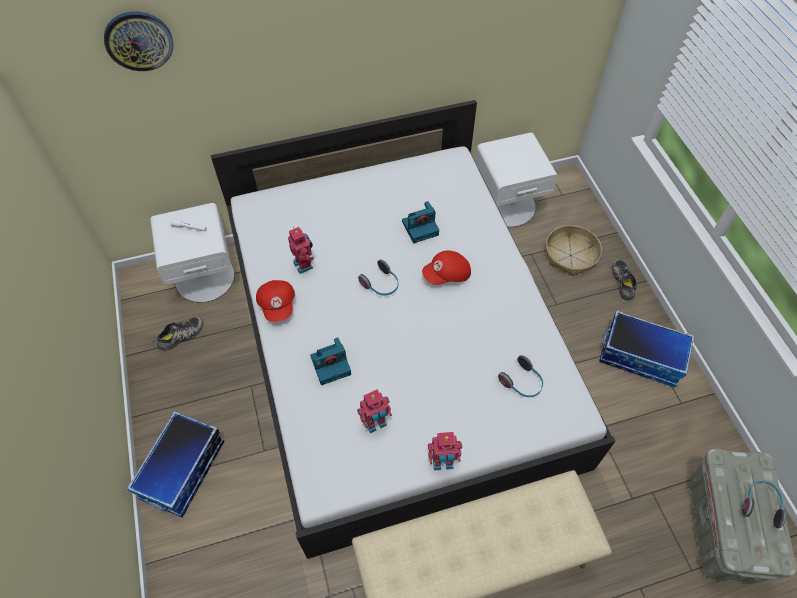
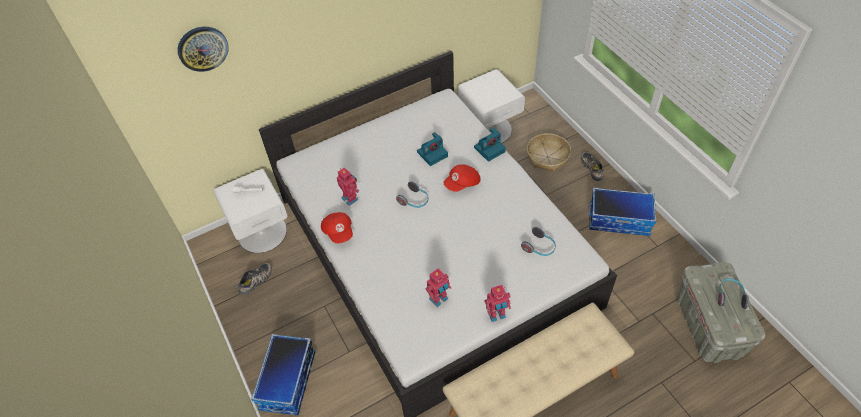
camera: 10 degrees left, 5 degrees down
camera [310,338,351,385] -> camera moved to [474,127,506,162]

